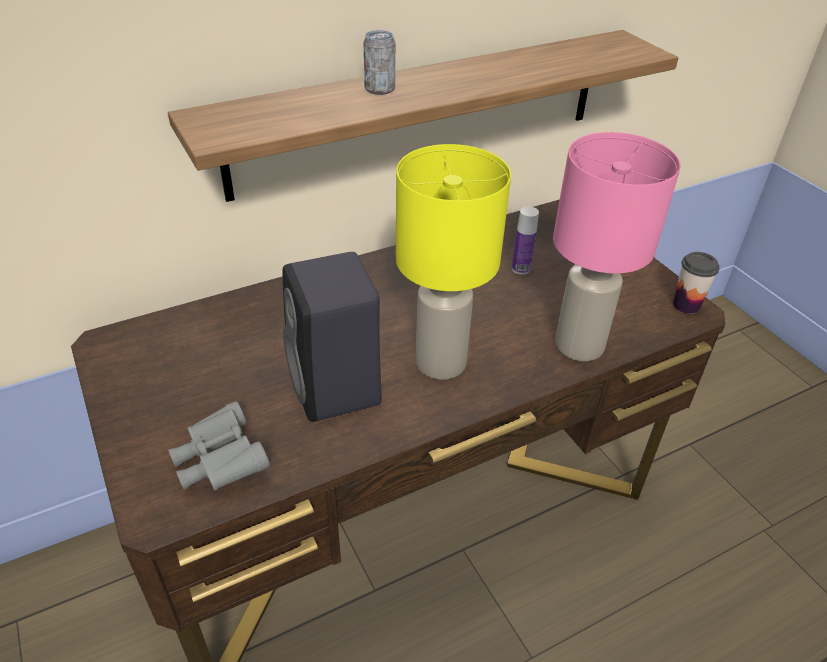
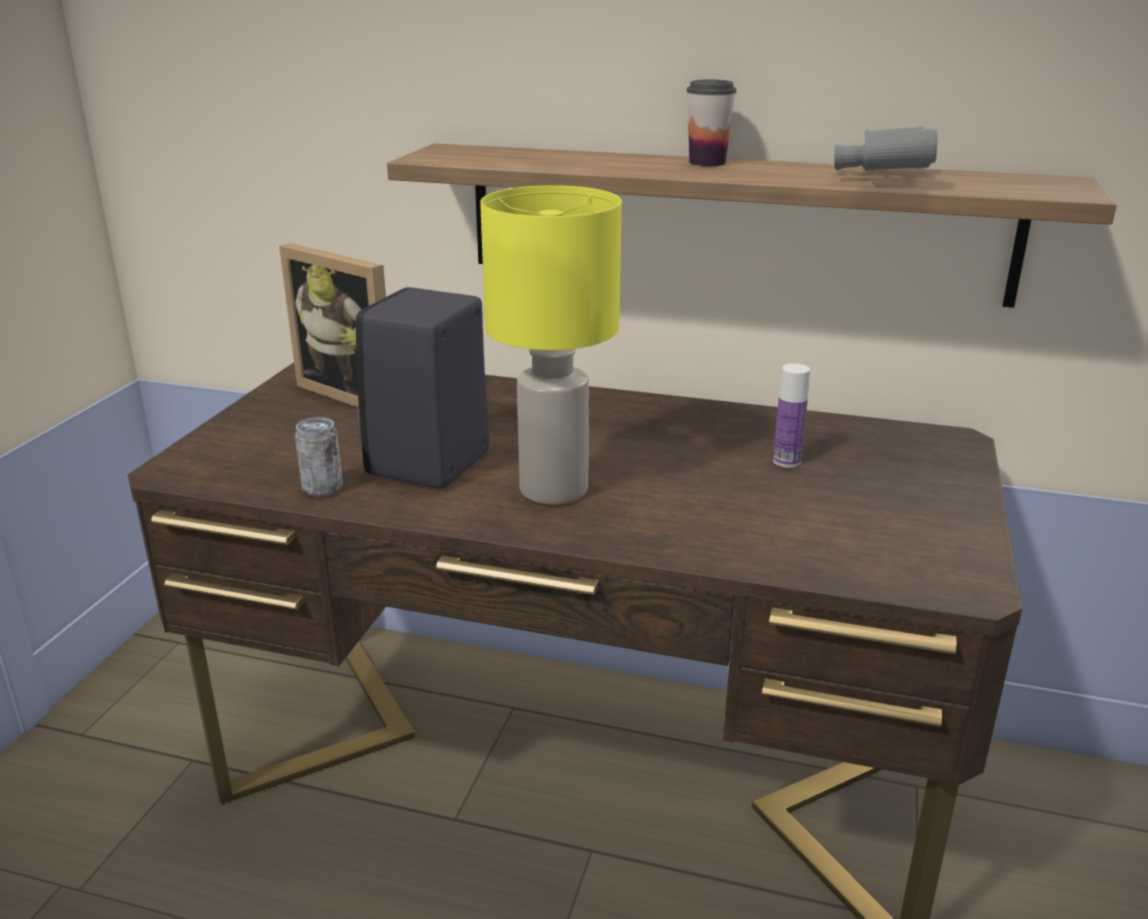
camera: 45 degrees right, 15 degrees down
grey binoculars [168,401,270,491] -> grey binoculars moved to [834,126,937,171]
can [363,30,395,95] -> can moved to [295,417,343,497]
pink table lamp [553,132,681,362] -> none
cup [673,252,720,314] -> cup moved to [686,80,736,166]
none -> picture frame [279,243,386,407]

